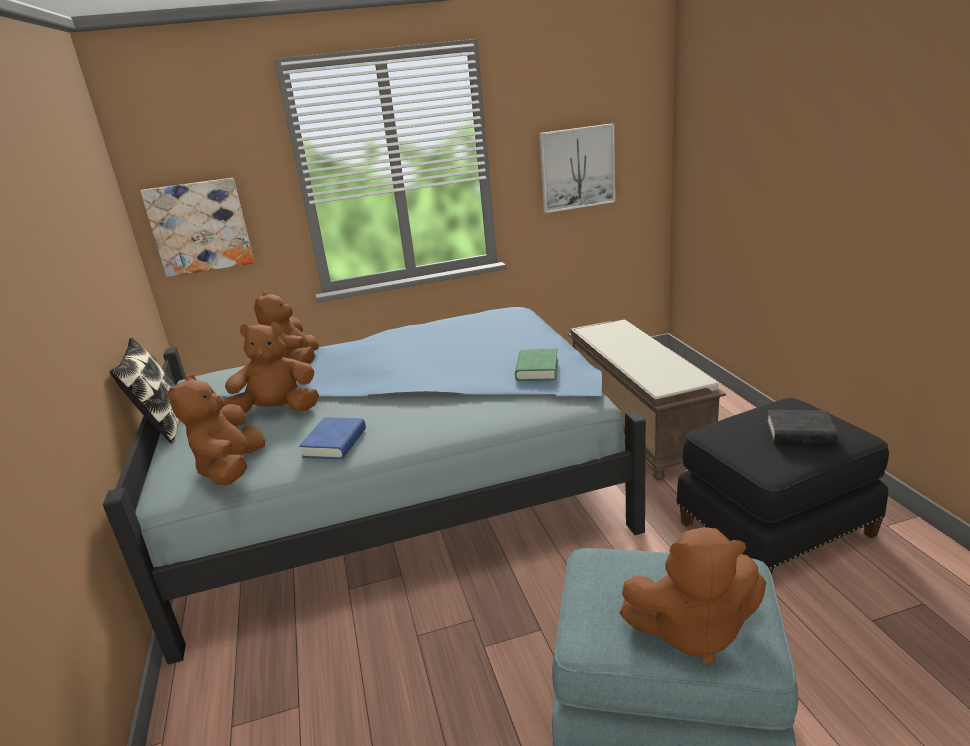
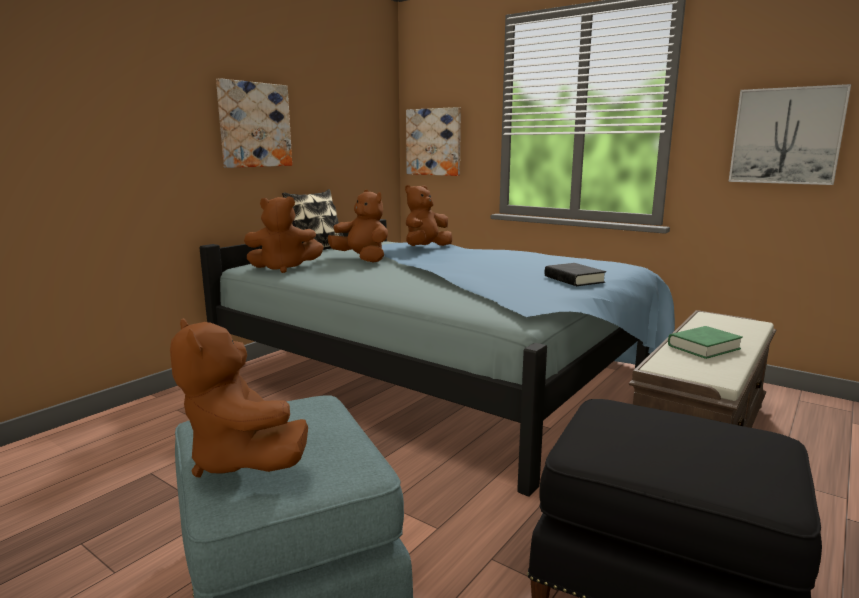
camera: 50 degrees right, 10 degrees down
brown plush toy [168,374,266,485] -> brown plush toy turned 150 degrees counterclockwise [244,196,324,273]
blue book [299,417,366,460] -> none
green book [515,349,558,381] -> green book moved to [668,326,743,359]
black book [767,410,838,444] -> black book moved to [545,263,606,286]
none -> picture [216,78,292,168]

